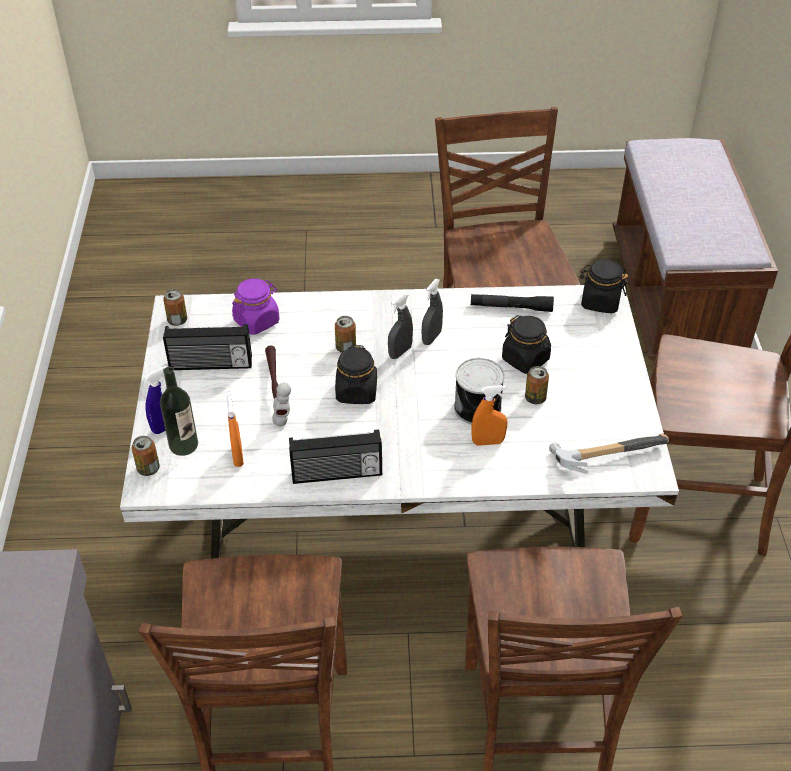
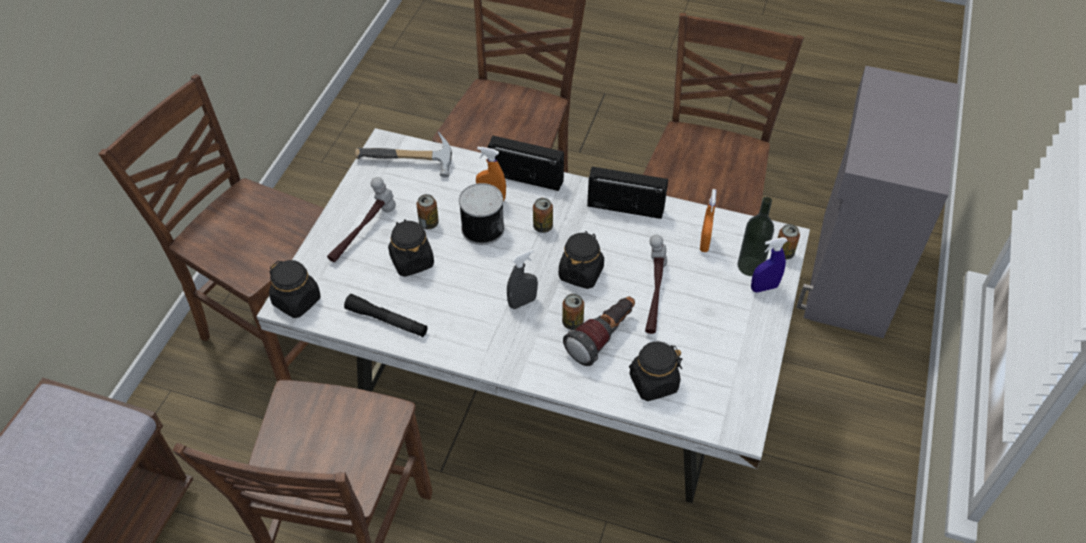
camera: 160 degrees left, 5 degrees up
can [163,289,187,326] -> can moved to [533,198,553,233]
radio [163,324,252,370] -> radio moved to [488,136,564,191]
purple jar [232,278,280,335] -> black jar [629,341,682,401]
grey spray bottle [422,279,443,345] -> none
none -> hammer [327,177,396,262]
none -> flashlight [563,296,635,366]

